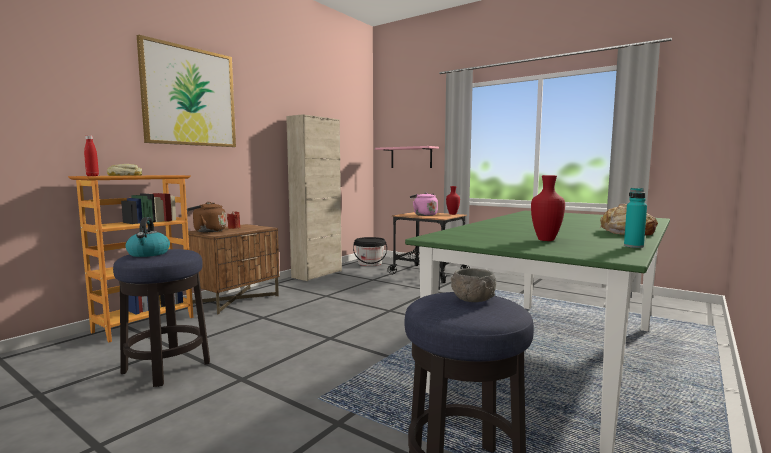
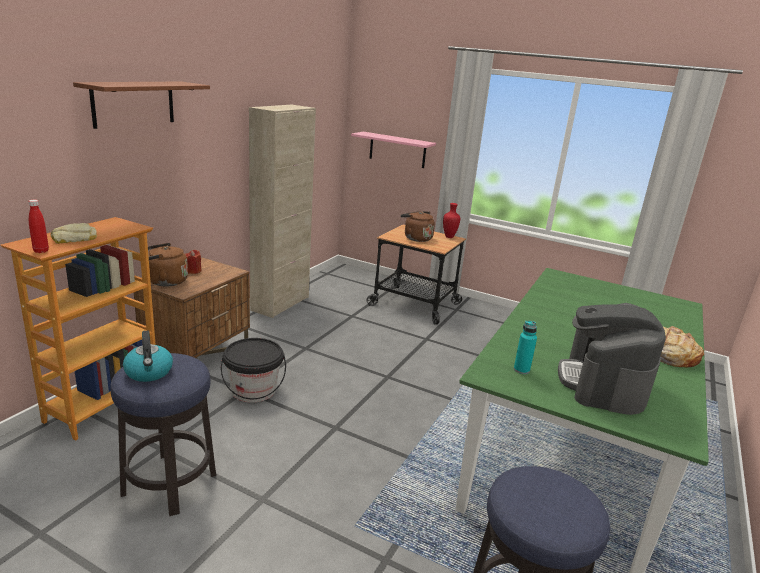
camera: 10 degrees left, 15 degrees up
picture [137,35,236,147] -> brown shelf [73,82,210,129]
black bucket [353,237,387,266] -> black bucket moved to [221,338,286,402]
pink kettle [410,192,438,216] -> brown kettle [401,211,435,242]
grey bowl [451,268,496,302] -> none
red vase [531,175,565,241] -> coffee machine [558,303,666,415]
turquoise bottle [624,188,647,248] -> turquoise bottle moved to [514,321,537,374]

